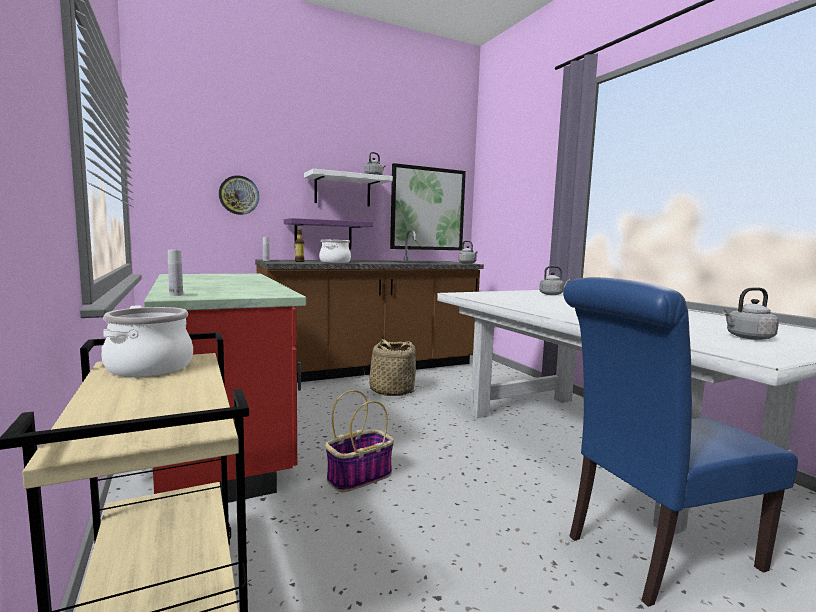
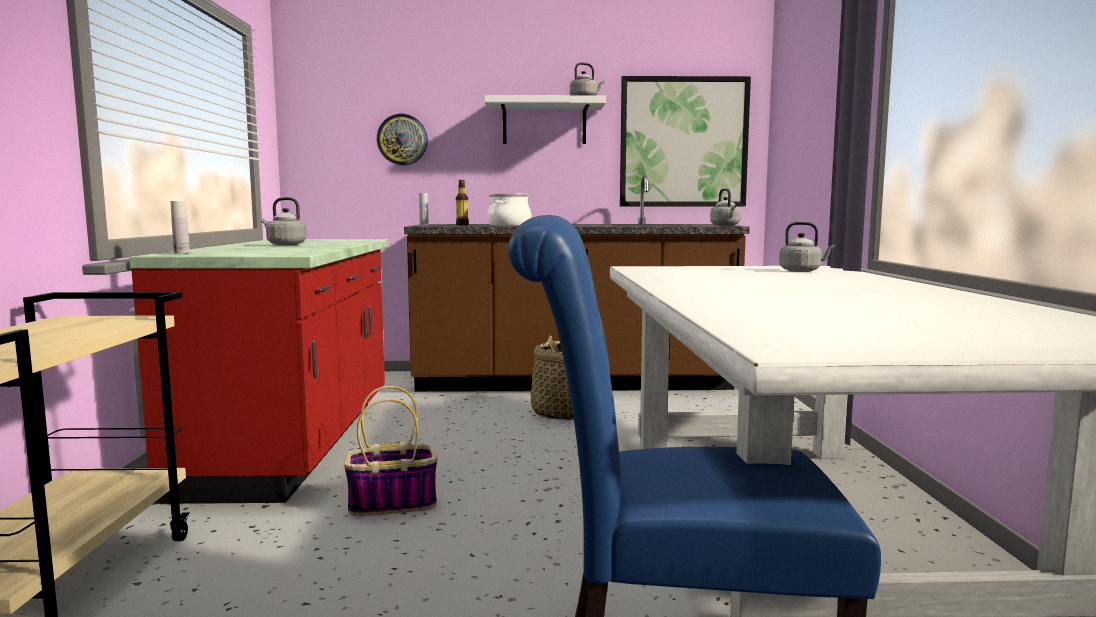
camera: 25 degrees right, 0 degrees up
cooking pot [101,307,193,377] -> none
purple shelf [284,218,373,250] -> none
grey kettle [722,287,779,340] -> grey kettle moved to [261,197,307,245]

